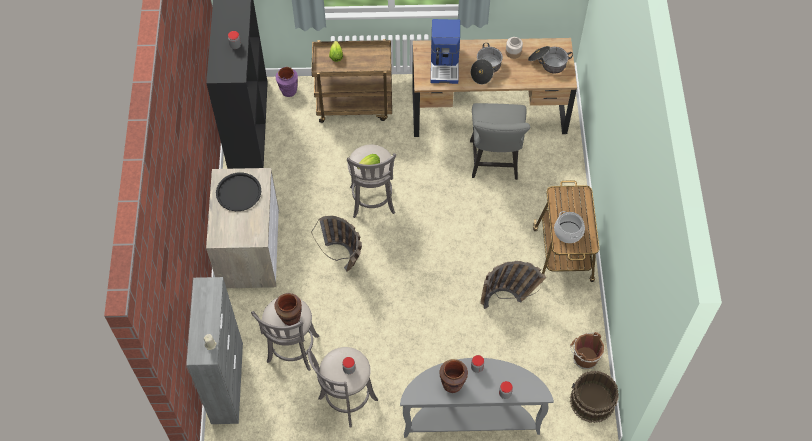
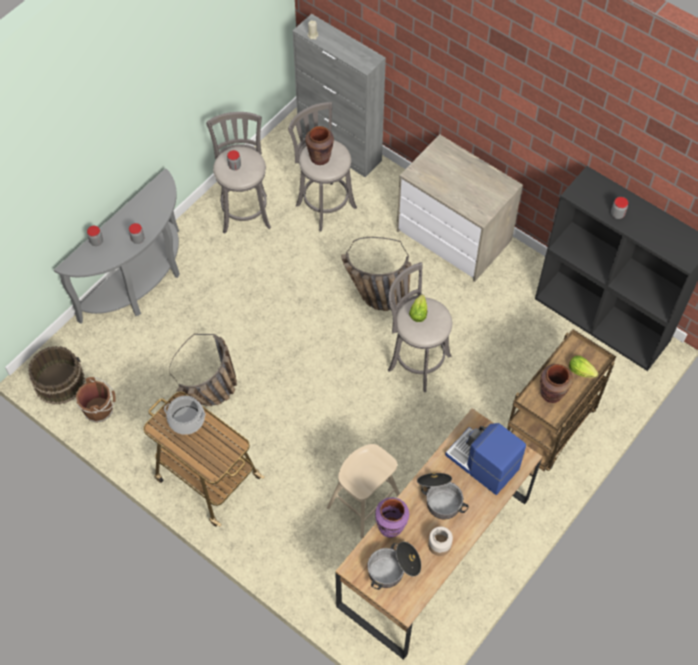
camera: 130 degrees right, 0 degrees up
black tray [216,172,261,211] -> none
purple vase [276,67,298,97] -> purple vase moved to [375,497,409,538]
brown vase [439,359,468,393] -> brown vase moved to [540,364,573,403]
grey chair [470,103,530,180] -> beige stool [327,444,400,539]

